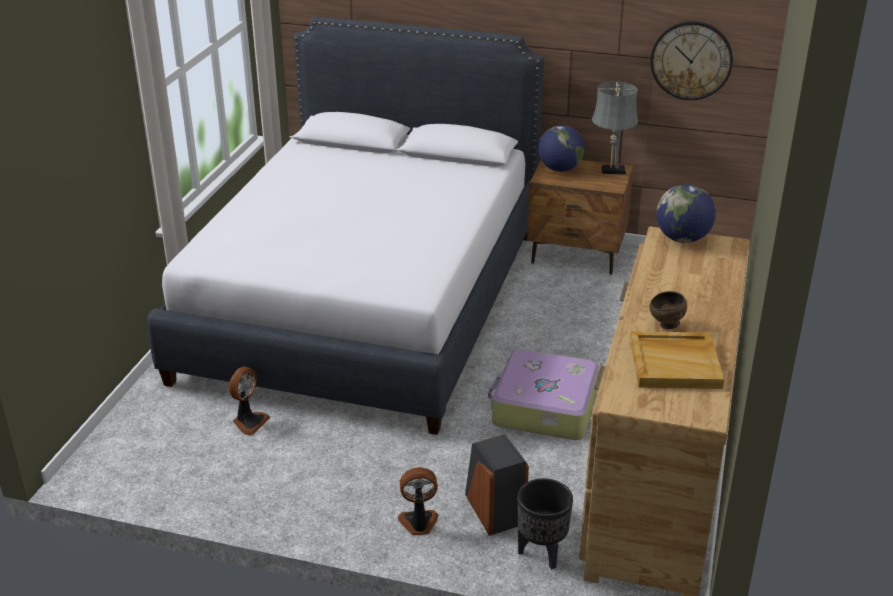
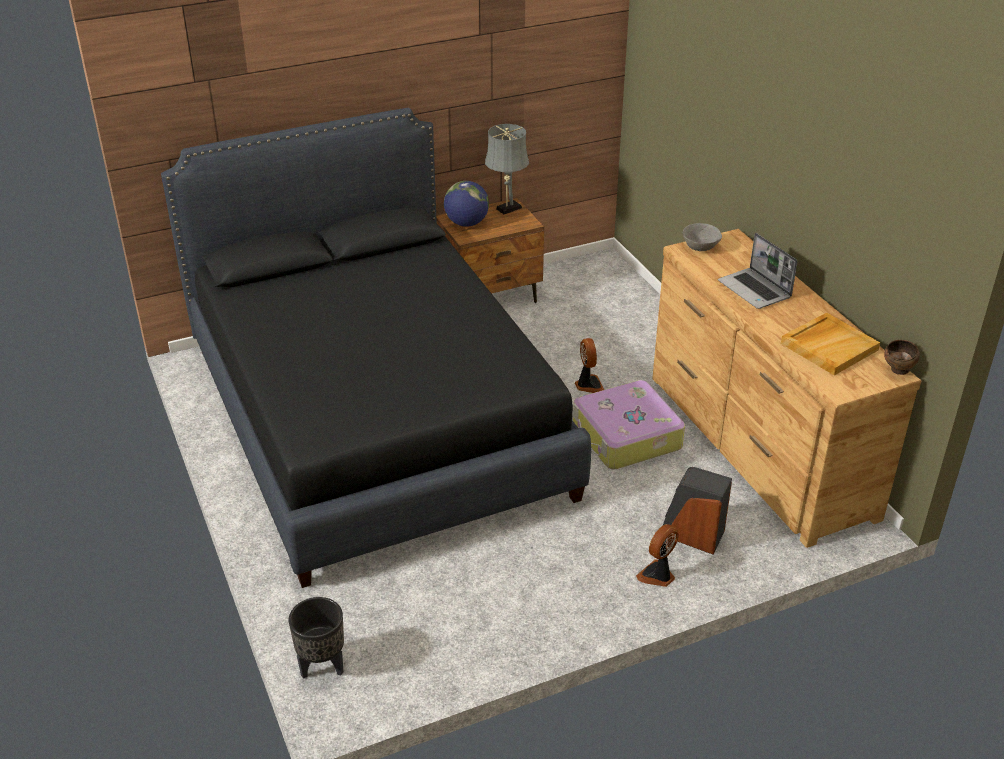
camera: 40 degrees left, 5 degrees up
white bed [147,17,544,435] -> black bed [161,108,591,588]
fan [229,367,270,435] -> fan moved to [575,338,604,393]
black planter [518,478,573,570] -> black planter moved to [289,597,344,679]
brown bowl [649,291,687,330] -> brown bowl moved to [884,340,920,375]
wall clock [650,21,733,100] -> none
globe [656,184,716,243] -> grey bowl [683,223,722,251]
none -> laptop [718,233,798,309]

